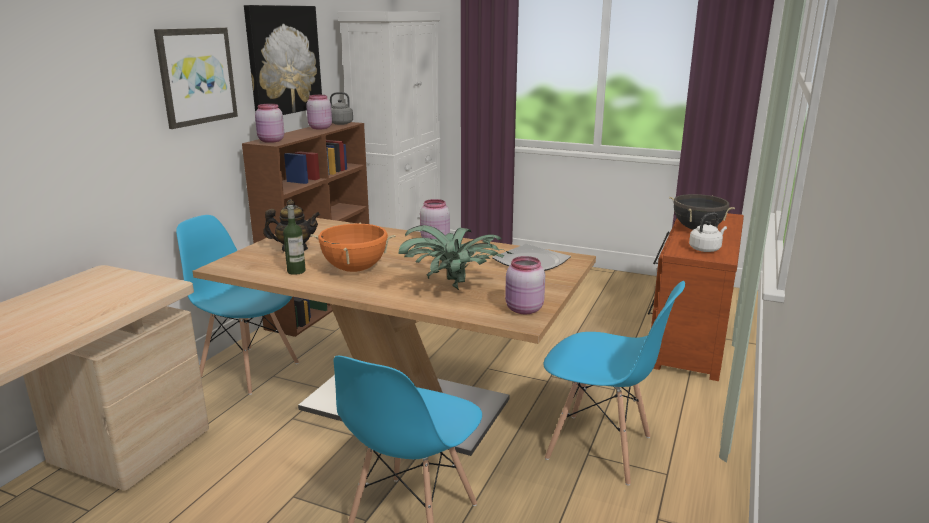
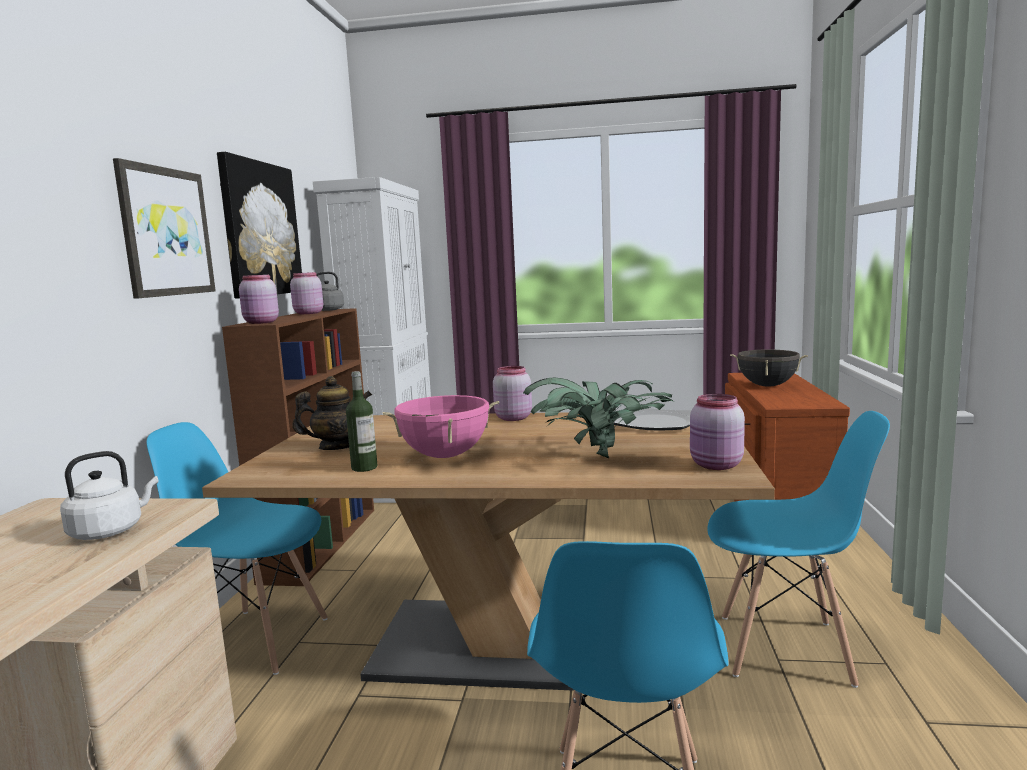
camera: 15 degrees left, 10 degrees down
orange cooking pot [311,222,396,272] -> pink cooking pot [382,395,499,458]
white kettle [689,213,727,252] -> white kettle moved to [60,451,158,540]

